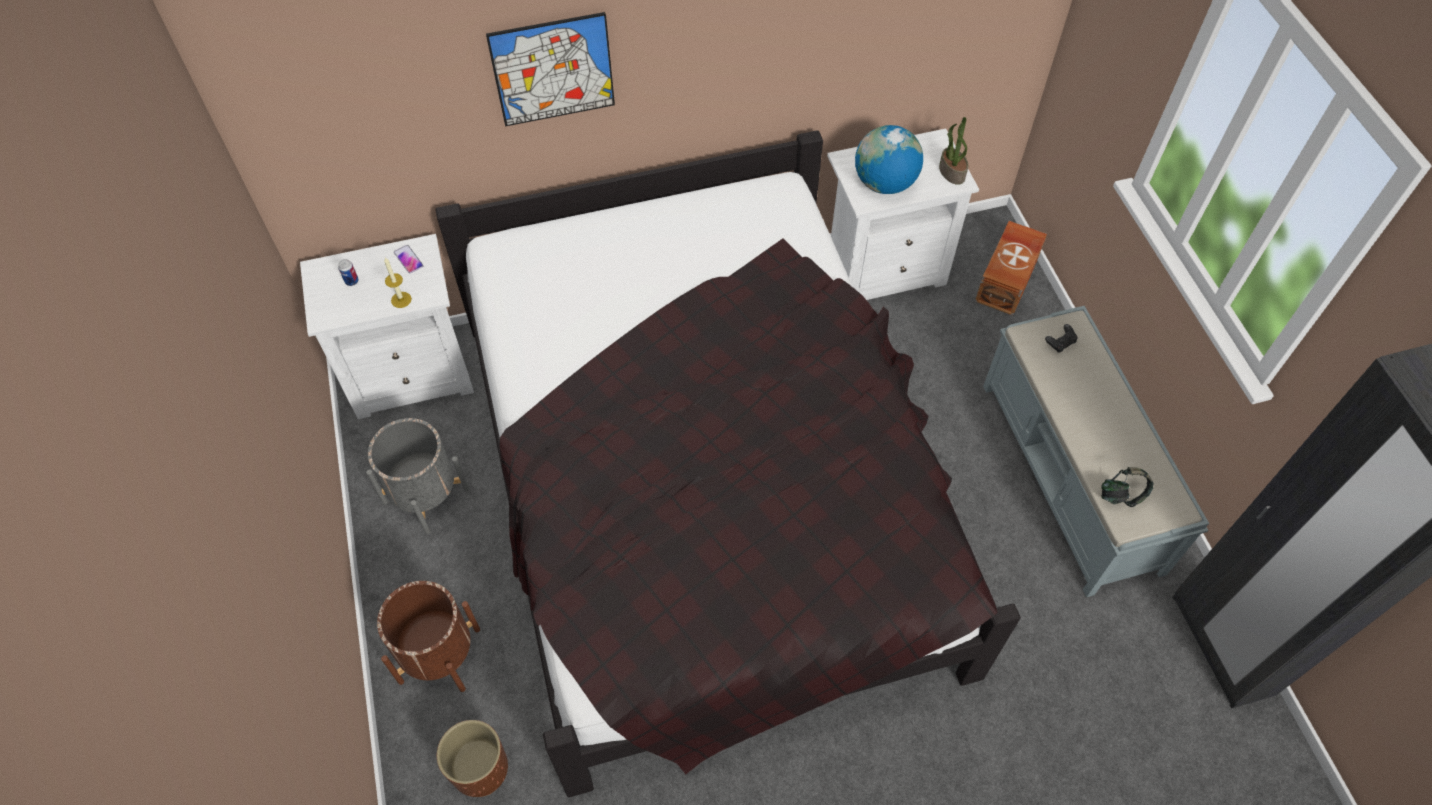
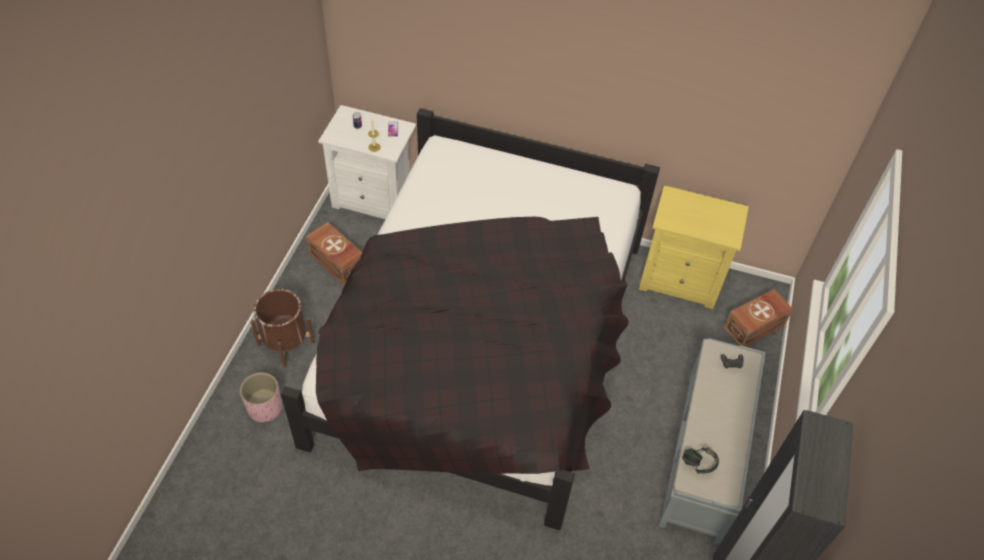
camera: 30 degrees right, 5 degrees down
grey planter [366,418,469,534] -> brown storage box [306,222,362,285]
brown planter [437,720,508,797] -> pink planter [240,372,282,423]
picture [486,12,615,126] -> none
white nightstand [827,128,979,300] -> yellow nightstand [639,185,749,309]
globe [855,125,923,194] -> none
potted plant [939,117,968,185] -> none

